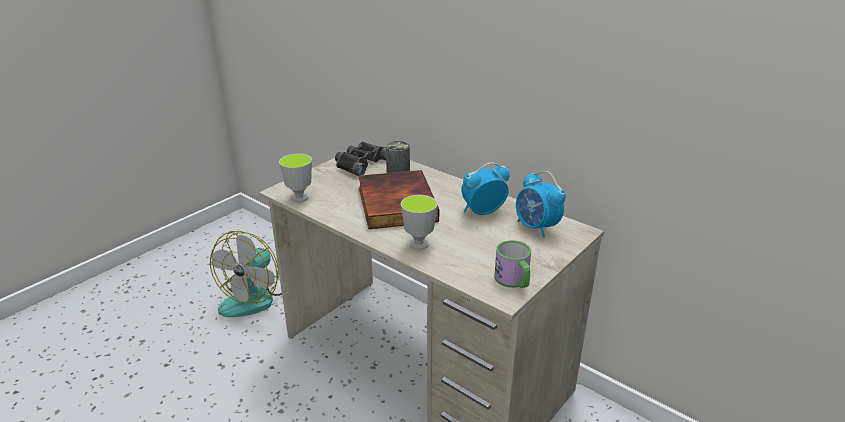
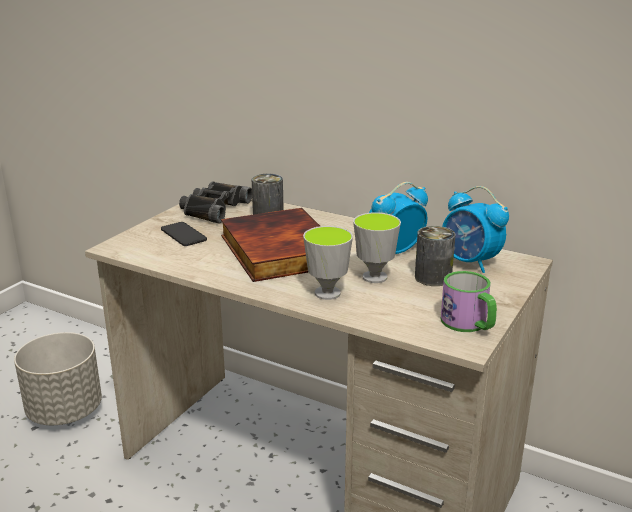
camera: 10 degrees left, 5 degrees down
fan [210,231,282,317] -> grey planter [14,332,102,425]
cup [279,154,312,202] -> cup moved to [353,212,401,283]
none -> phone [161,222,207,246]
none -> can [415,226,455,286]

